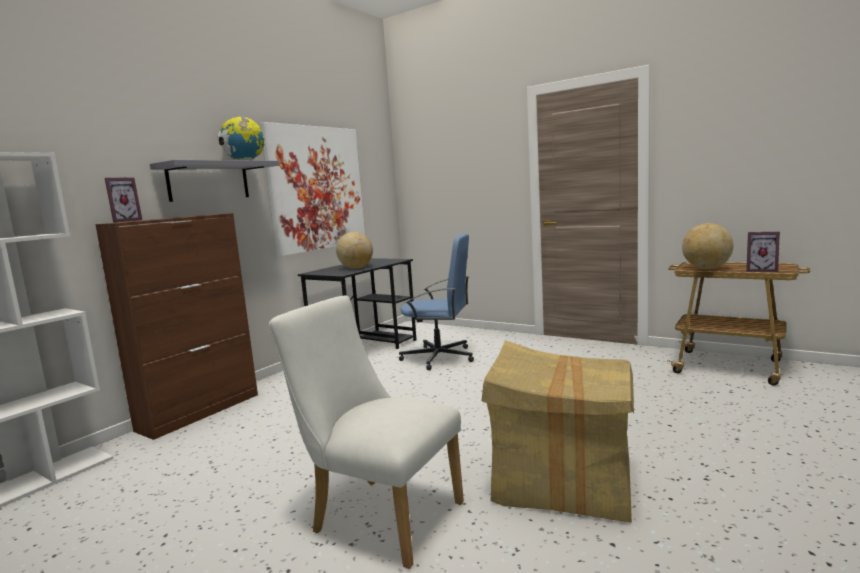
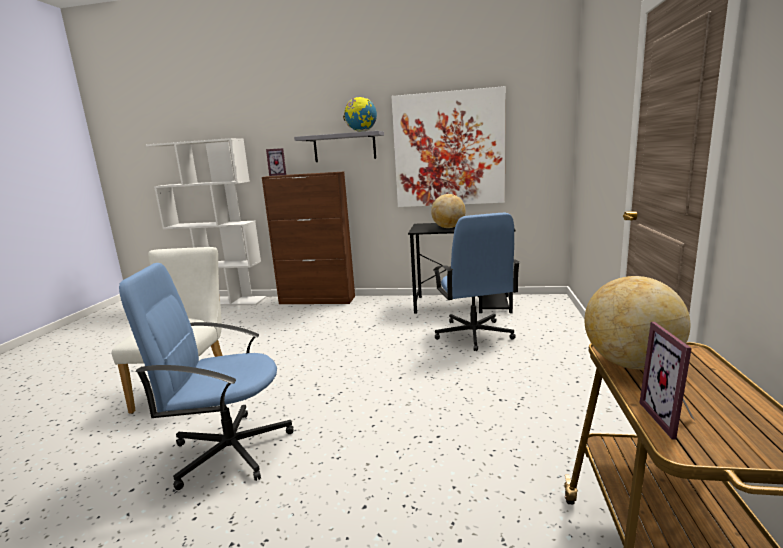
camera: 65 degrees right, 5 degrees up
cardboard box [482,341,634,523] -> blue office chair [119,263,294,490]

